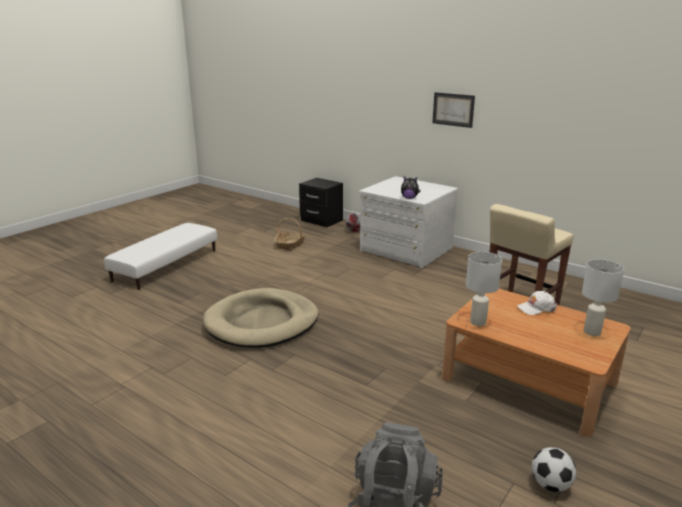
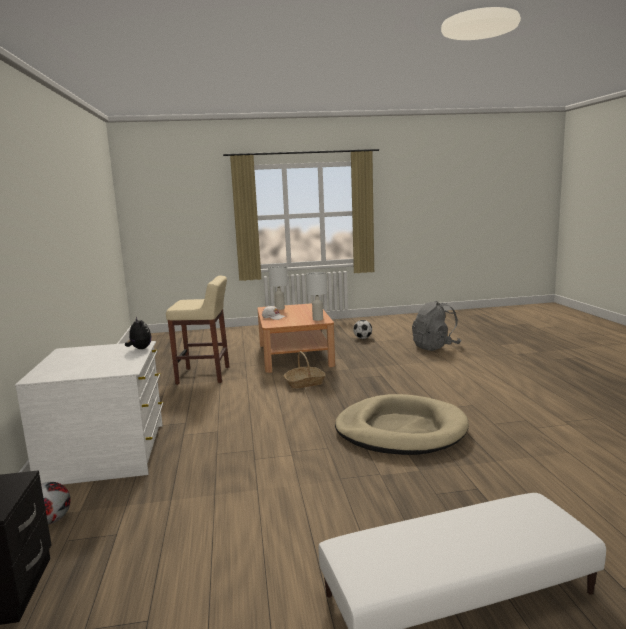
camera: 135 degrees left, 10 degrees down
basket [274,218,306,250] -> basket moved to [284,351,326,389]
picture [432,92,475,128] -> none

